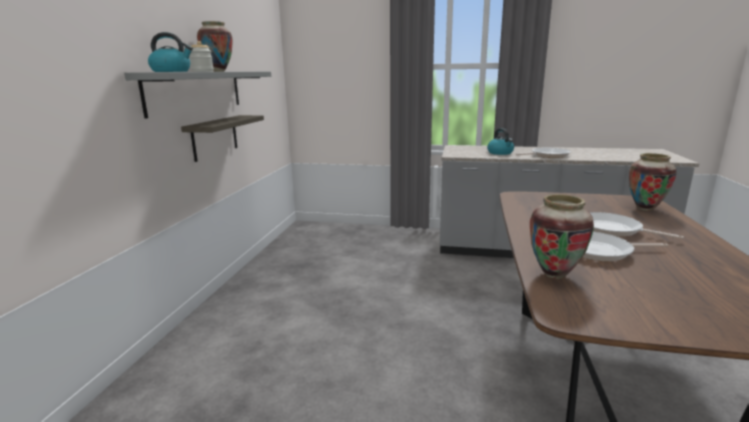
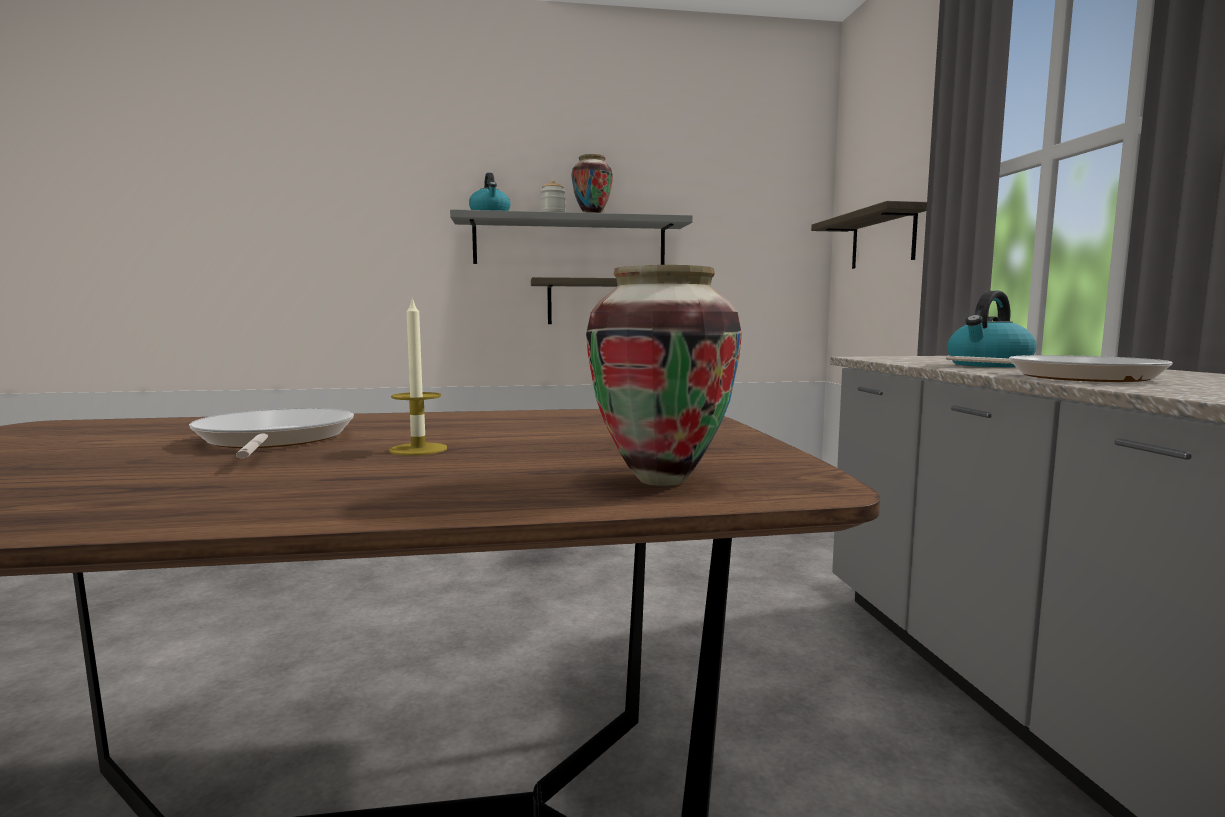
camera: 70 degrees right, 10 degrees down
vase [530,194,594,279] -> none
frying pan [589,212,684,239] -> candle [389,297,447,456]
none -> shelf [811,201,927,269]

